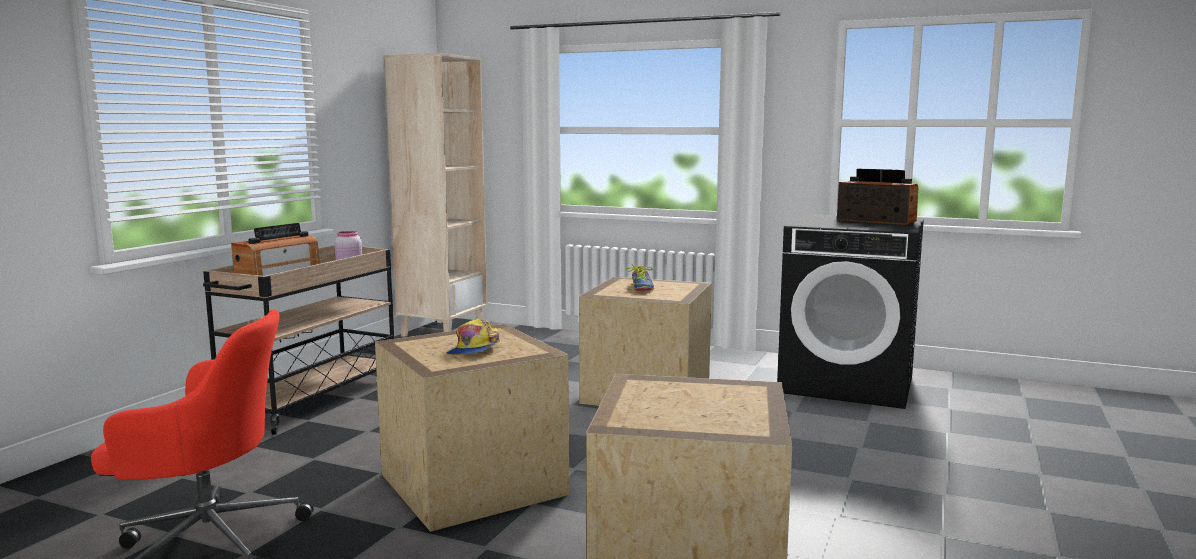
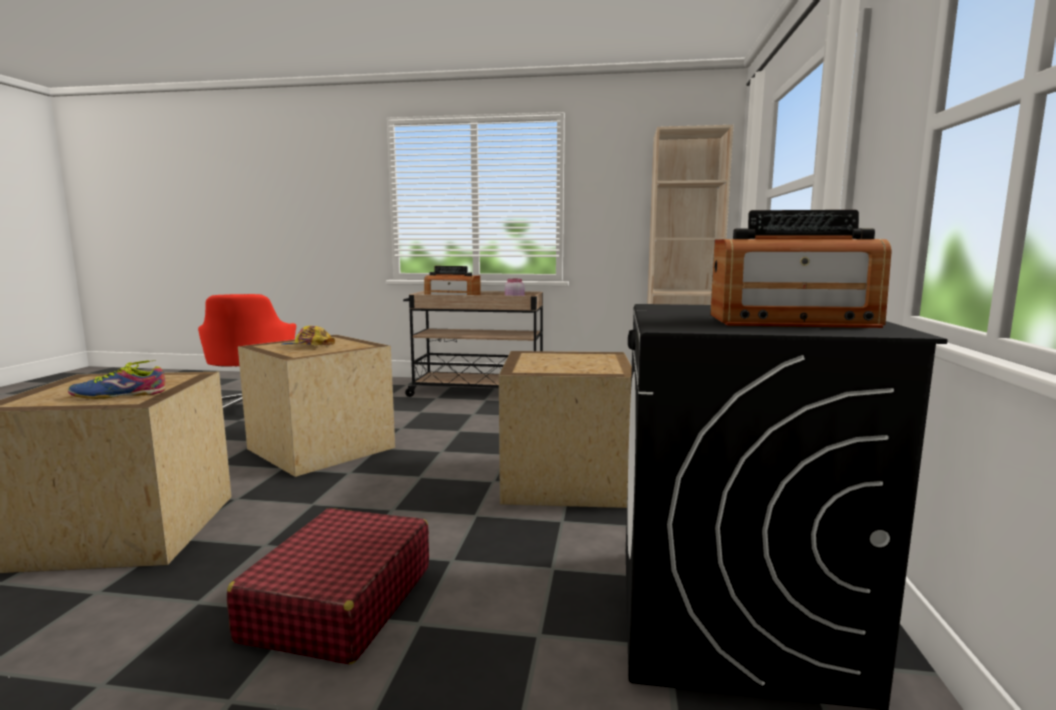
camera: 75 degrees right, 0 degrees up
shoe [625,264,654,291] -> shoe moved to [68,360,165,399]
radio [837,169,918,225] -> radio turned 75 degrees clockwise [710,210,892,328]
none -> red suitcase [227,508,429,665]

